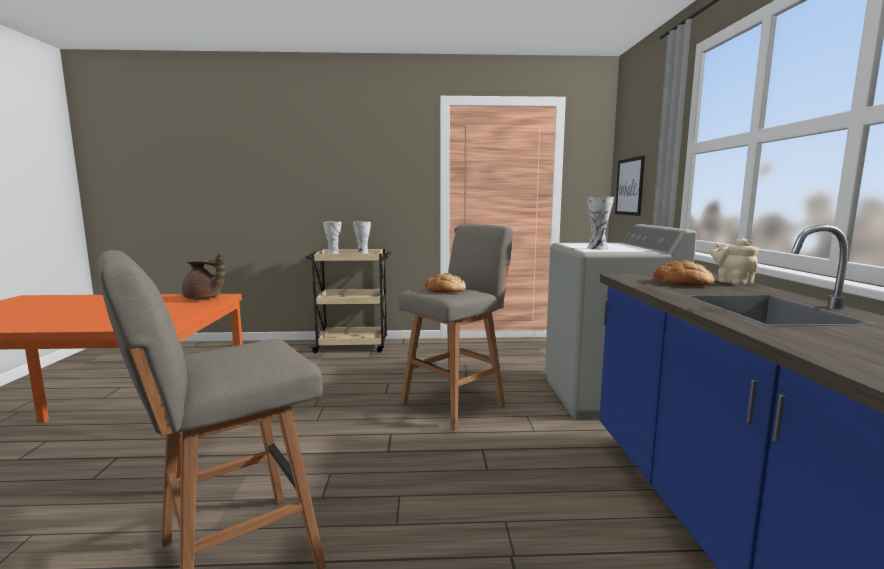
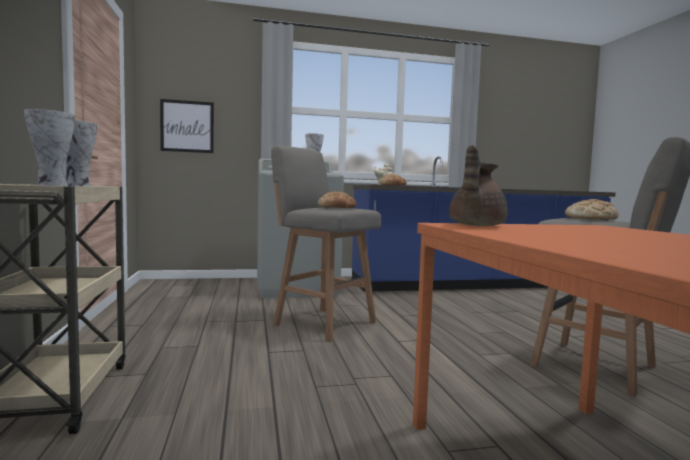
camera: 100 degrees left, 5 degrees down
brown teapot [182,252,225,299] -> brown teapot turned 150 degrees counterclockwise [449,145,508,226]
none -> bread [565,199,619,220]

